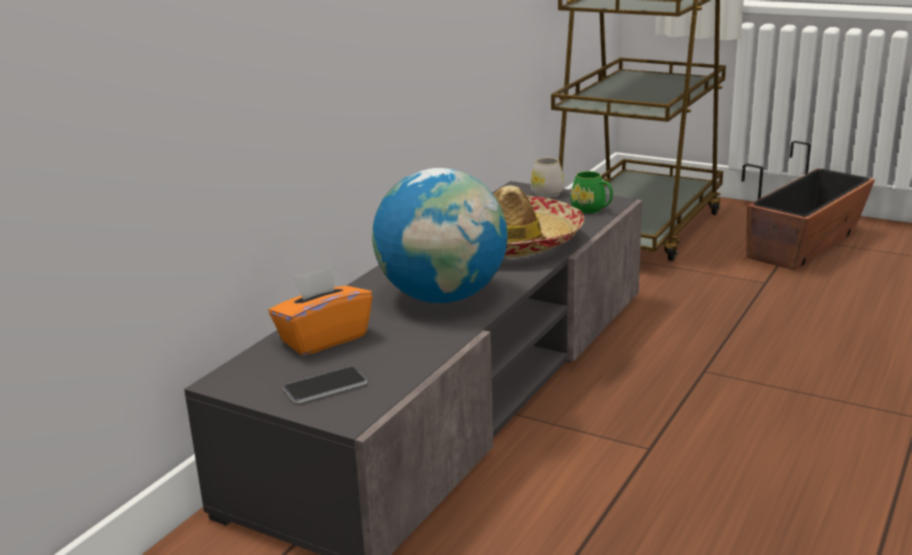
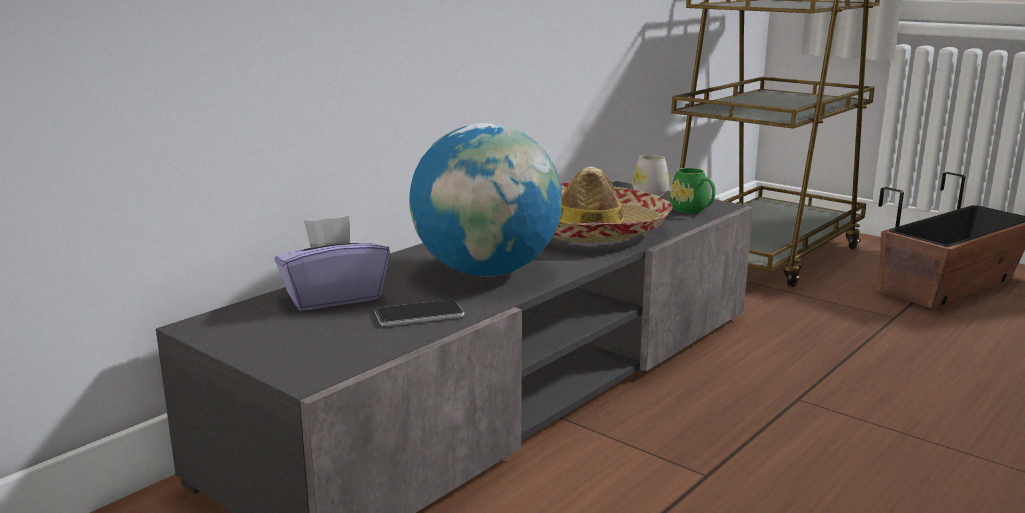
camera: 10 degrees right, 5 degrees down
orange tissue box [269,267,373,356] -> purple tissue box [275,216,390,311]
phone [283,367,367,404] -> phone moved to [375,300,464,326]

